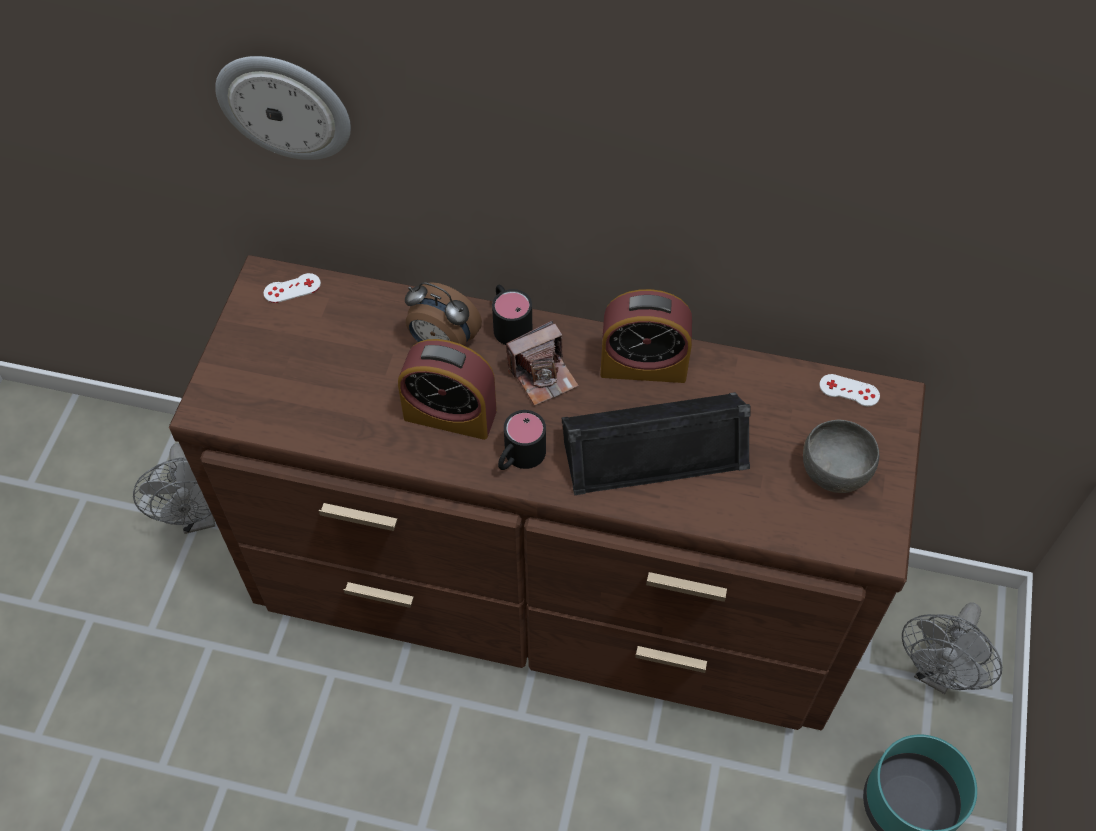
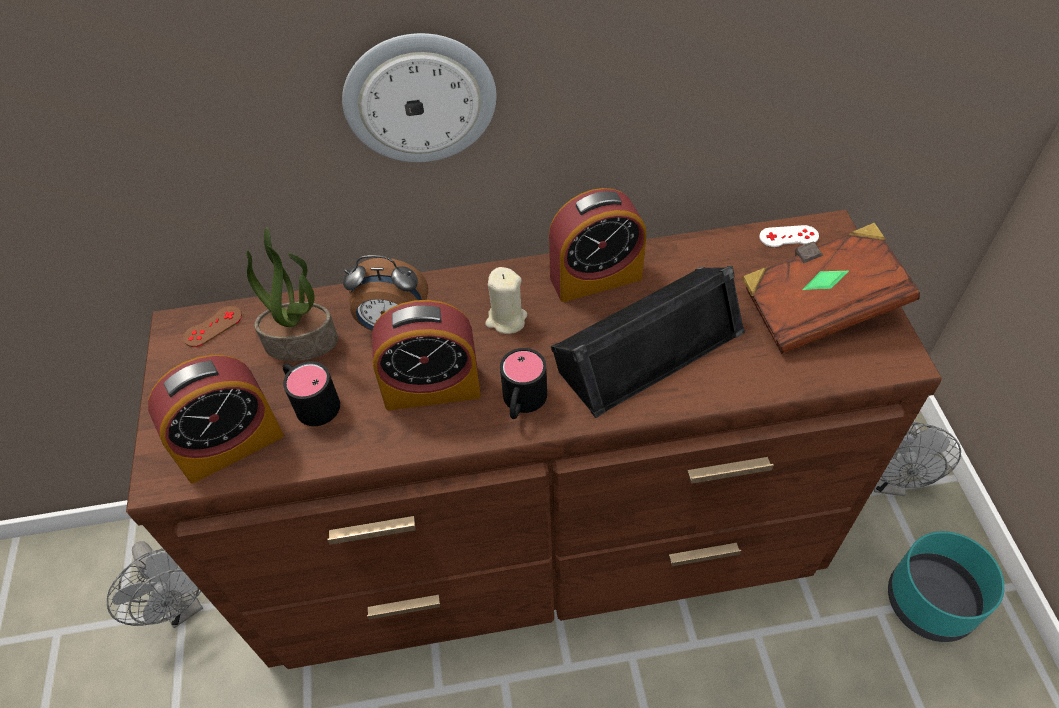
camera: 20 degrees left, 5 degrees down
wall clock [215,56,351,160] -> wall clock moved to [342,33,497,162]
white game controller [264,273,321,303] -> brown game controller [183,306,242,347]
black mug [492,285,532,345] -> black mug moved to [283,361,340,426]
camera [506,321,579,406] -> beige candle [485,267,527,334]
grey bowl [803,420,879,493] -> brown book [742,222,920,354]
none -> alarm clock [148,355,284,483]
none -> potted plant [246,227,338,361]

